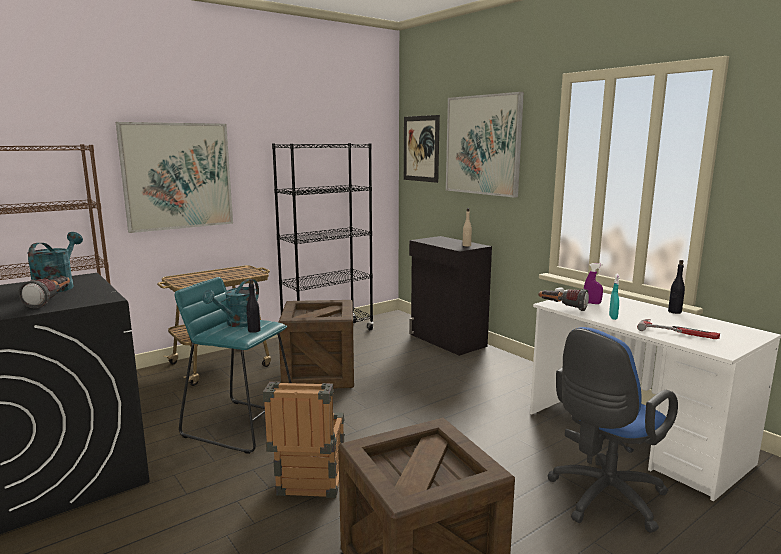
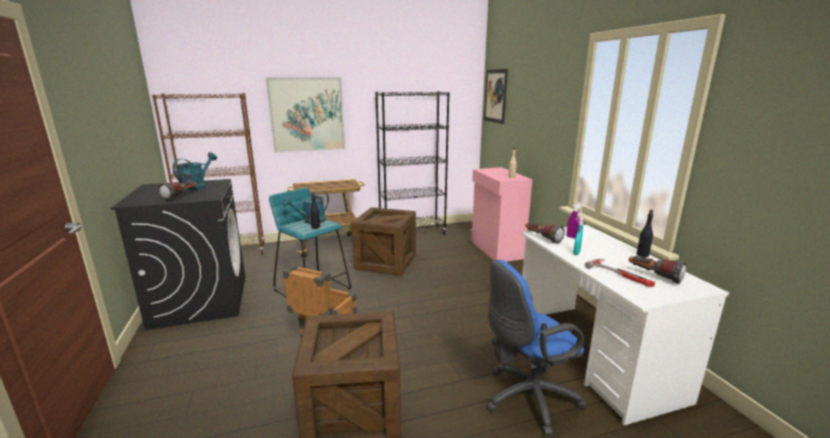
camera: 20 degrees right, 5 degrees up
black cabinet [409,236,492,356] -> pink cabinet [470,167,532,262]
picture [446,92,524,198] -> none
none -> flashlight [629,256,686,284]

